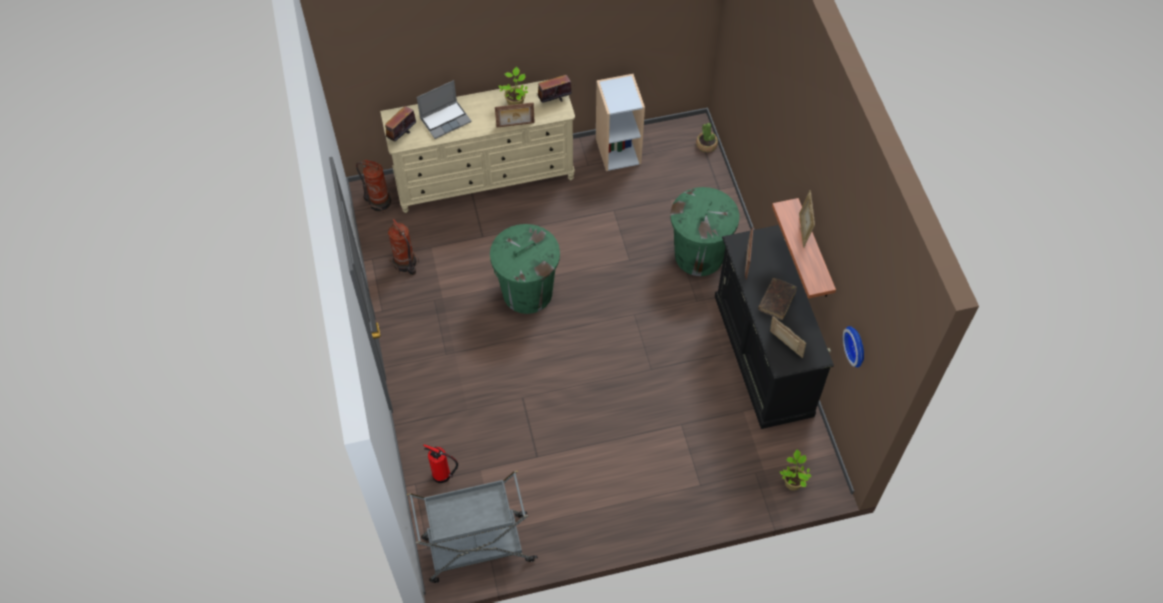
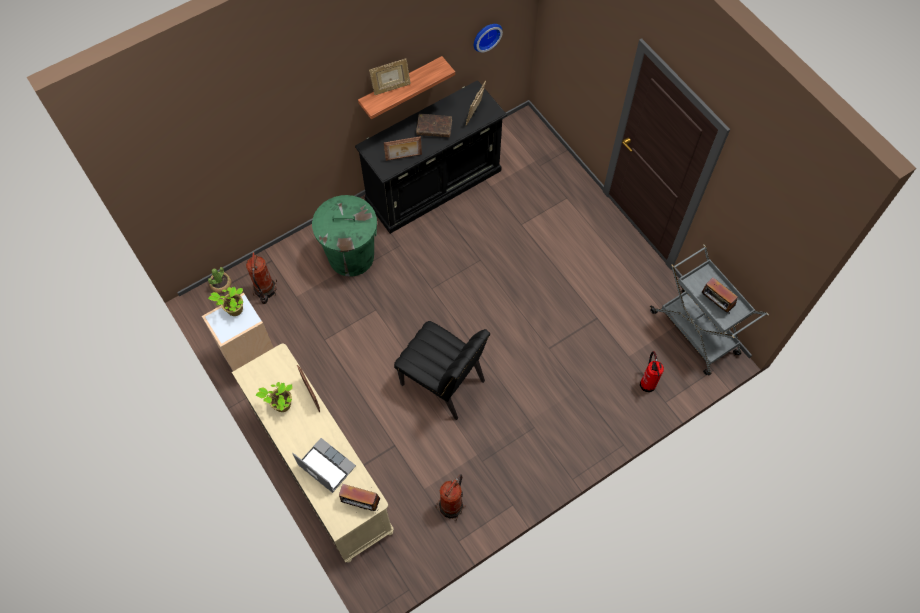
camera: 110 degrees left, 5 degrees up
fire extinguisher [356,160,393,213] -> fire extinguisher moved to [246,252,277,304]
green trash can [490,224,560,314] -> black chair [394,321,490,420]
radio [536,71,575,103] -> radio moved to [702,277,738,315]
potted plant [780,449,812,490] -> potted plant moved to [208,286,243,316]

